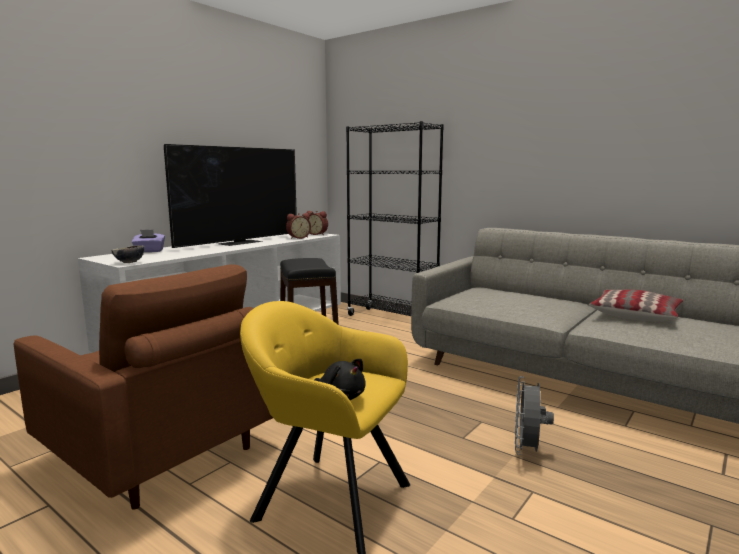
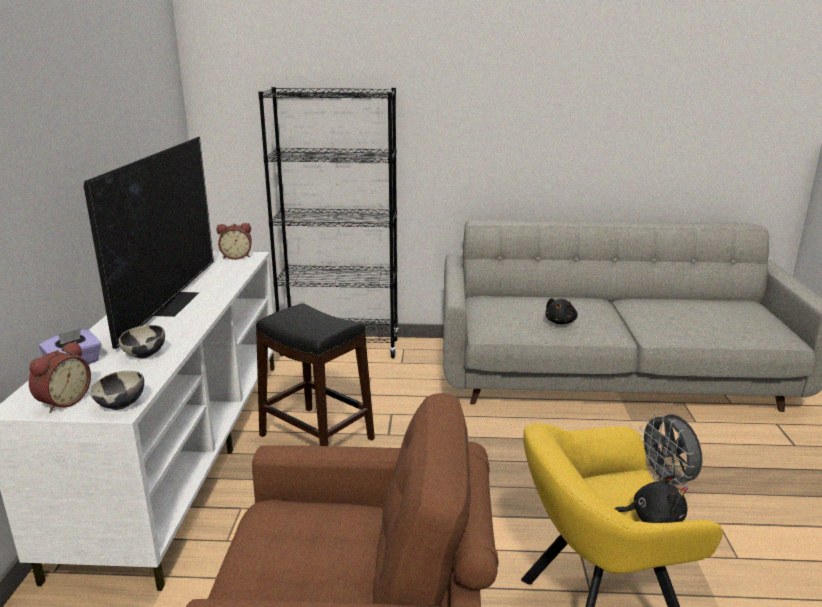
camera: 35 degrees left, 10 degrees up
alarm clock [286,213,311,239] -> alarm clock moved to [29,341,91,413]
pillow [589,290,683,321] -> none
none -> bowl [118,325,165,359]
none -> black plush toy [545,298,578,324]

